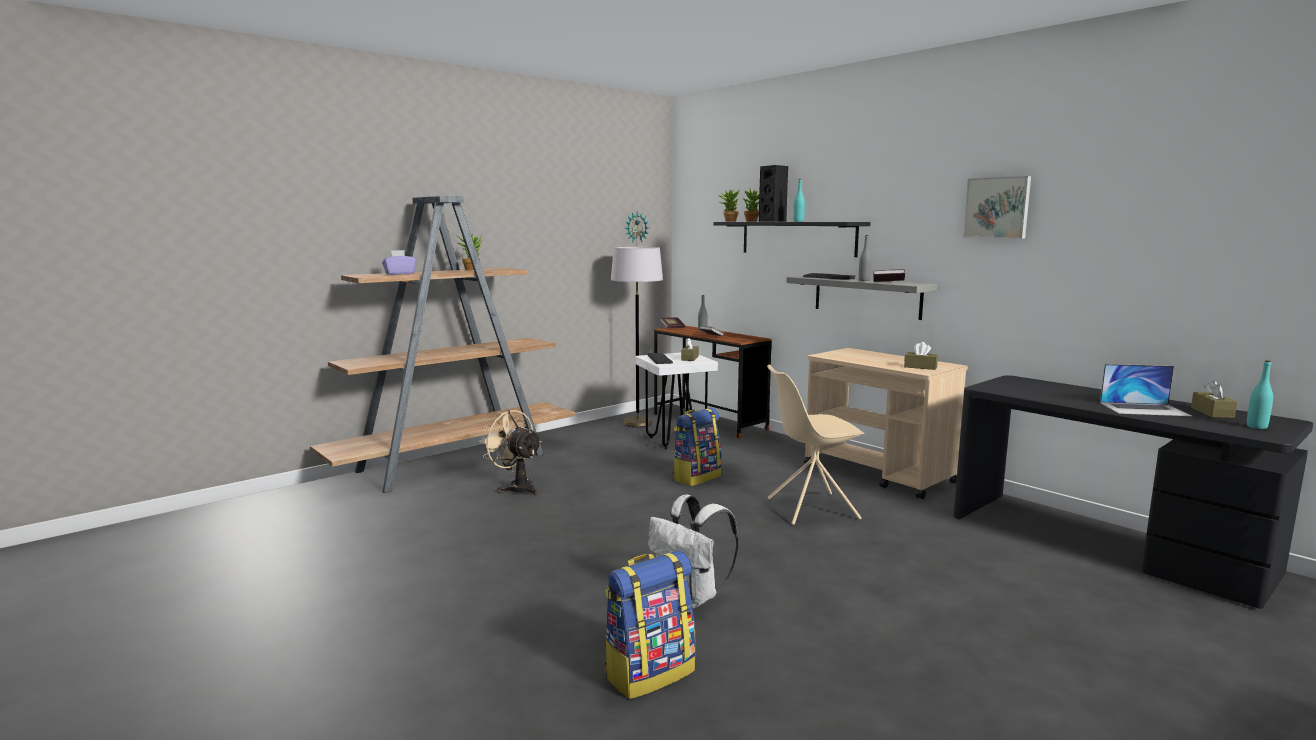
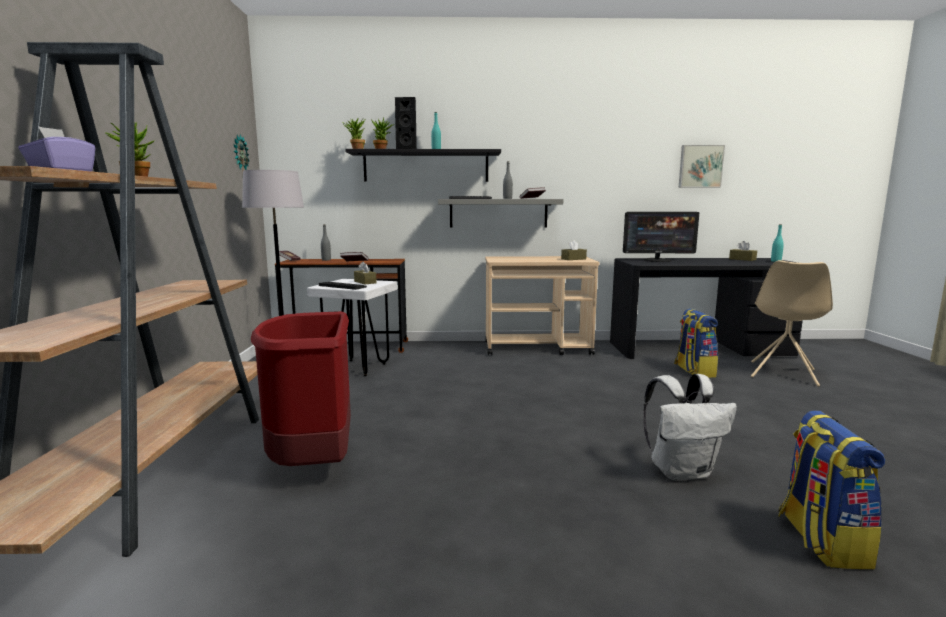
camera: 50 degrees left, 0 degrees up
beige fan [479,409,542,495] -> red trash can [251,311,351,466]
backpack [672,408,722,486] -> backpack moved to [674,308,718,378]
beige chair [767,365,865,525] -> beige chair moved to [751,260,833,387]
picture [963,176,1031,239] -> picture moved to [679,145,725,188]
laptop [1100,364,1192,416] -> none
none -> monitor [623,212,699,262]

